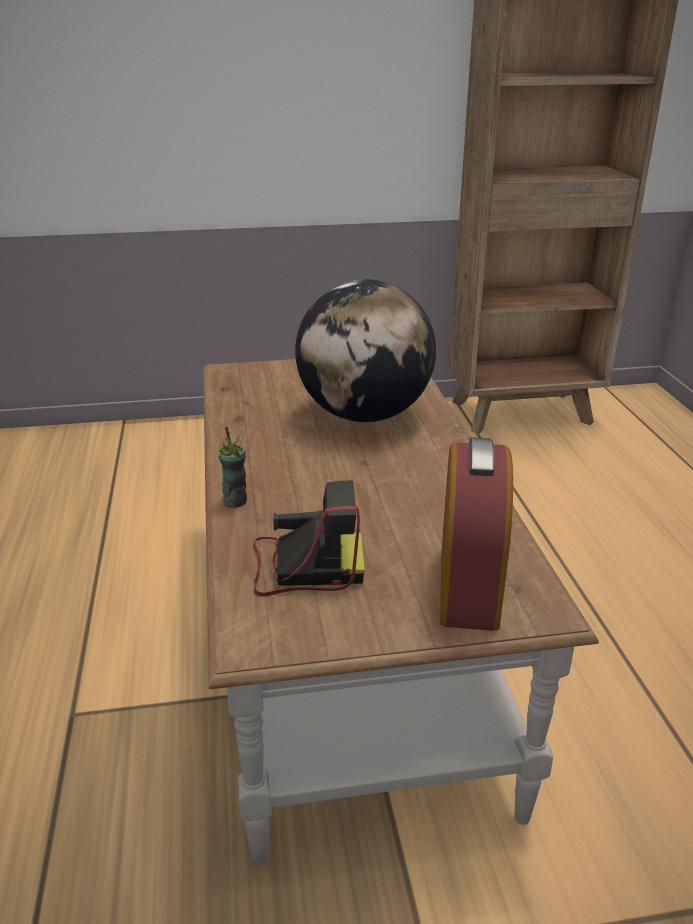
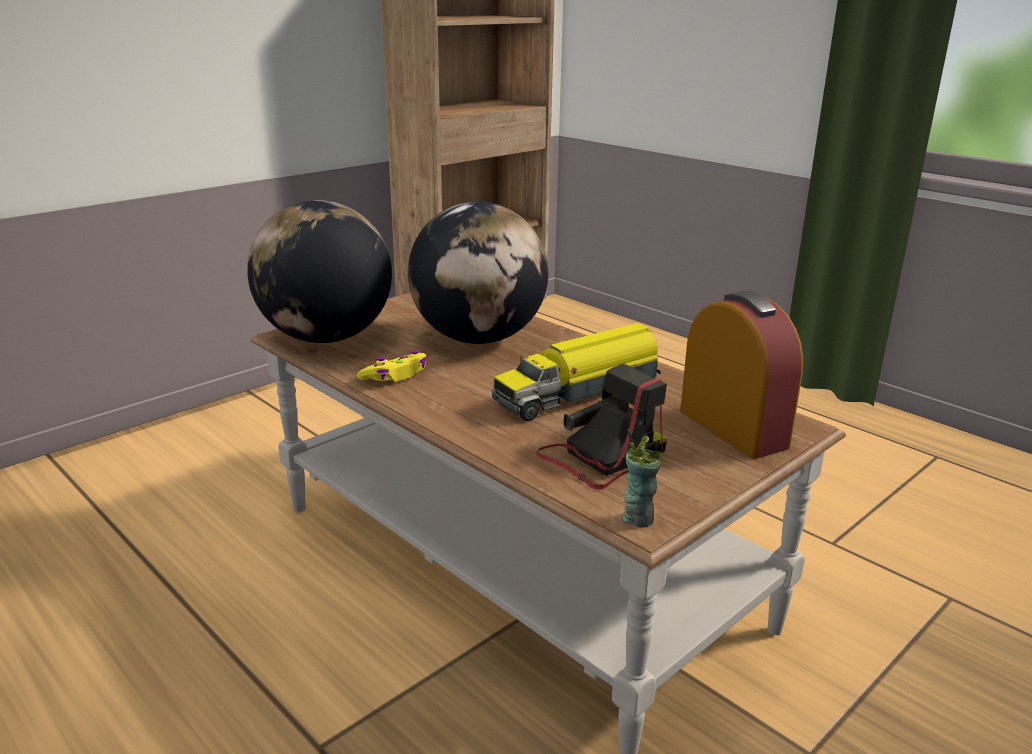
camera: 35 degrees left, 5 degrees down
cup [217,427,247,508] -> cup moved to [622,429,662,528]
none -> globe [247,200,392,343]
none -> yellow game controller [356,350,428,381]
none -> toy truck [492,323,661,421]

